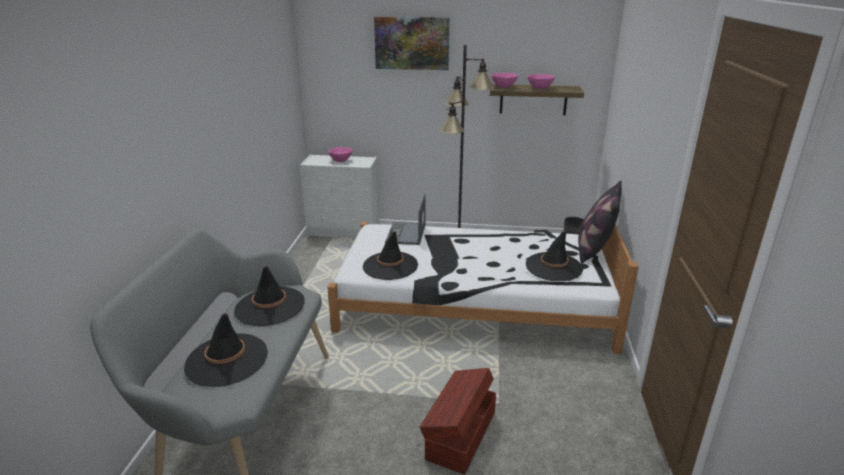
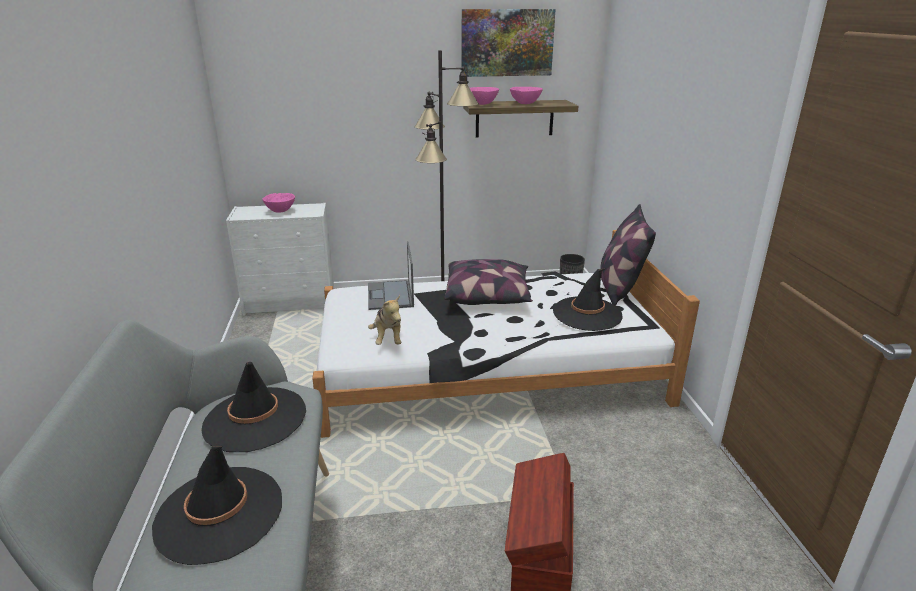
camera: 15 degrees left, 0 degrees up
black hat [363,231,418,280] -> plush toy [368,295,401,345]
picture [374,17,450,70] -> picture moved to [462,9,556,77]
none -> pillow [444,259,533,305]

